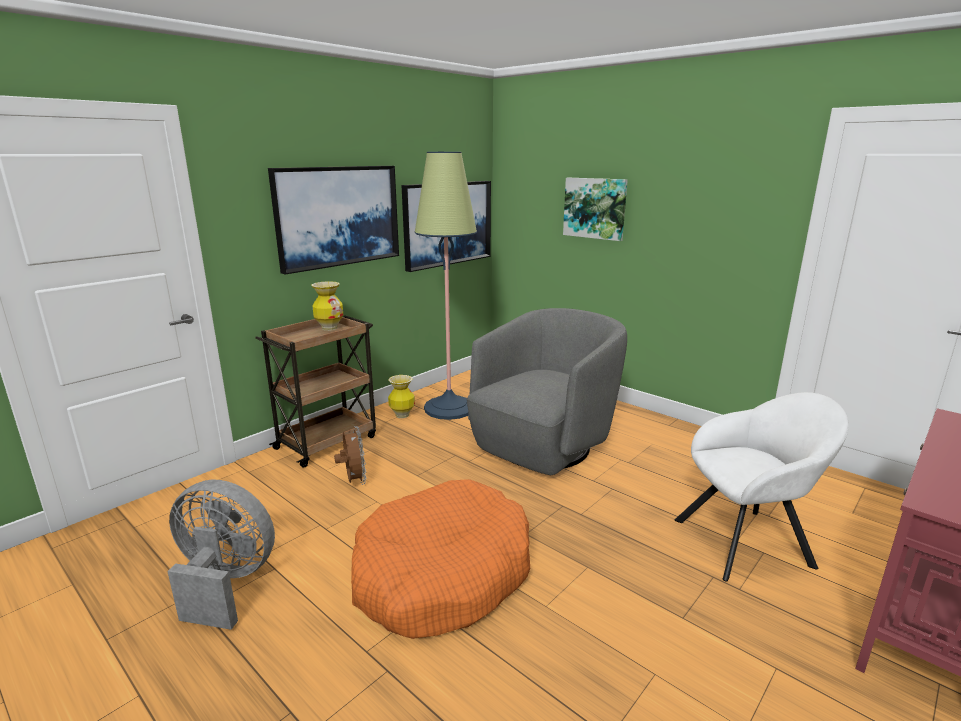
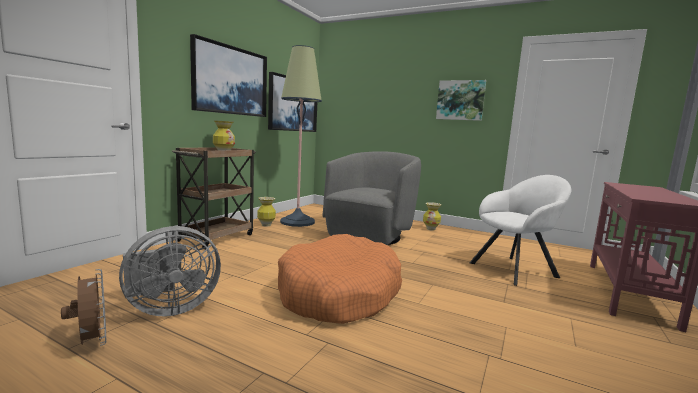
camera: 15 degrees left, 10 degrees down
grey fan [167,480,275,630] -> grey fan turned 150 degrees clockwise [119,226,221,316]
brown fan [334,426,366,485] -> brown fan moved to [61,269,107,346]
picture [563,178,628,241] -> picture moved to [436,80,486,121]
none -> vase [423,202,441,231]

